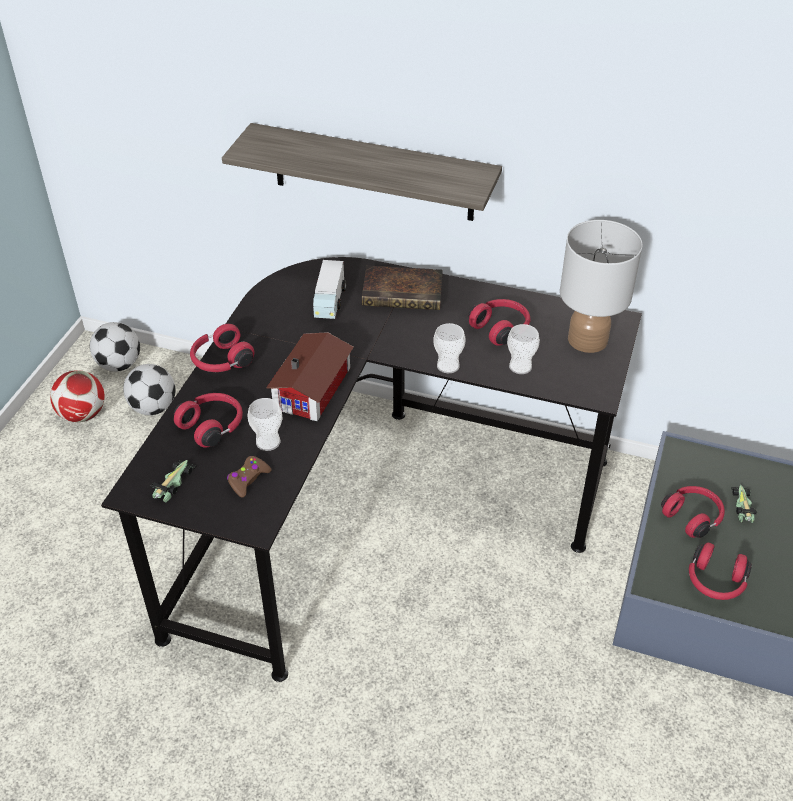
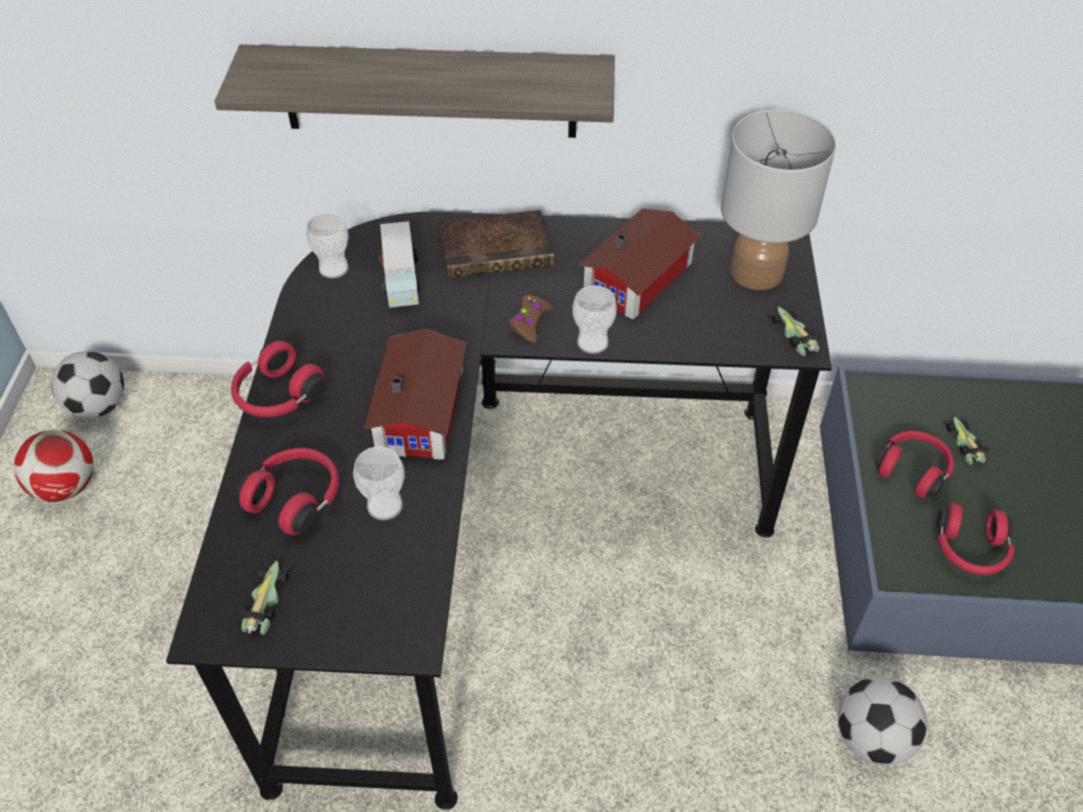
camera: 15 degrees left, 5 degrees up
football [123,364,176,415] -> football moved to [838,677,927,766]
brown game controller [227,456,272,498] -> brown game controller moved to [510,294,553,343]
red headphones [468,299,530,346] -> toy house [579,208,701,320]
cup [507,324,540,374] -> cup moved to [306,213,349,278]
none -> toy car [767,306,822,356]

